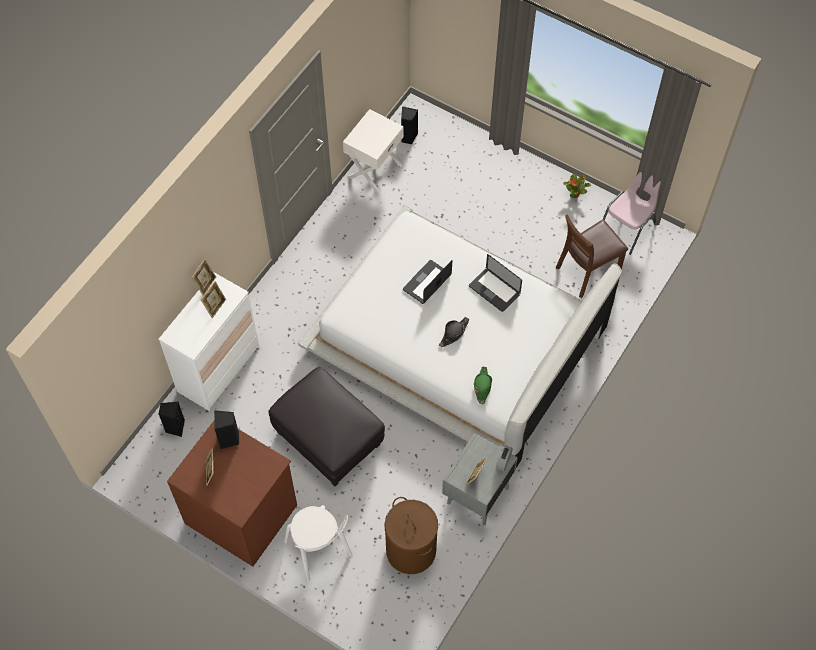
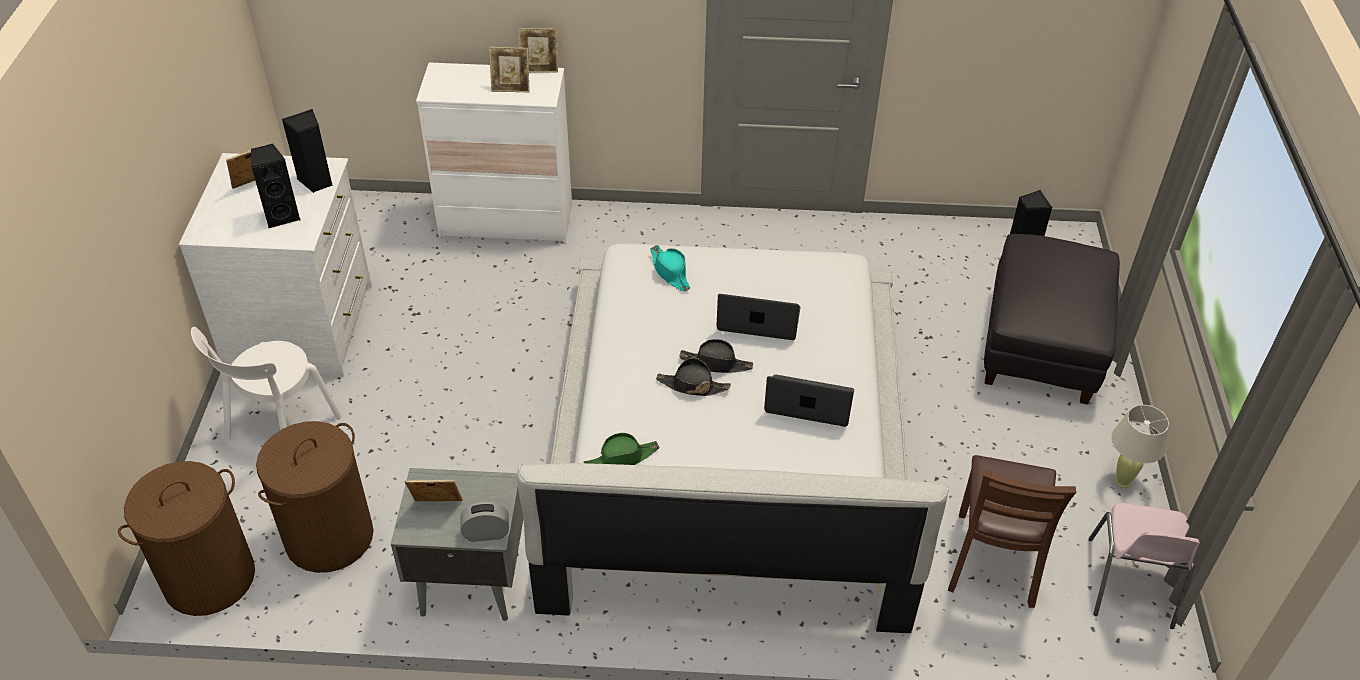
camera: 60 degrees right, 15 degrees down
black speaker [159,402,185,437] -> black speaker moved to [251,144,301,229]
brown dresser [167,421,297,567] -> white dresser [179,153,372,377]
black ottoman [269,367,385,486] -> black ottoman moved to [984,234,1120,405]
white nightstand [343,109,404,194] -> none
laptop [469,254,522,312] -> laptop turned 90 degrees clockwise [764,375,854,427]
brown chair [556,214,628,298] -> brown chair turned 105 degrees counterclockwise [948,455,1077,608]
potted plant [563,174,591,198] -> beige table lamp [1111,405,1169,488]
pink chair [602,172,661,255] -> pink chair turned 90 degrees clockwise [1088,503,1200,629]
none -> brown laundry basket [118,461,255,616]
none -> turquoise hat [650,245,690,292]
none -> black hat [679,339,753,373]

